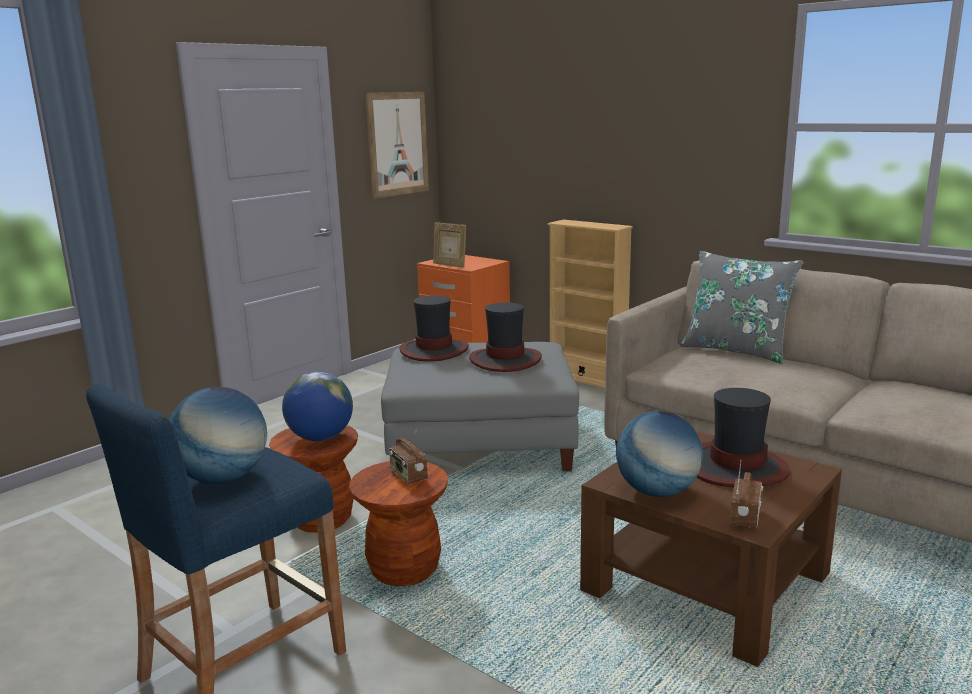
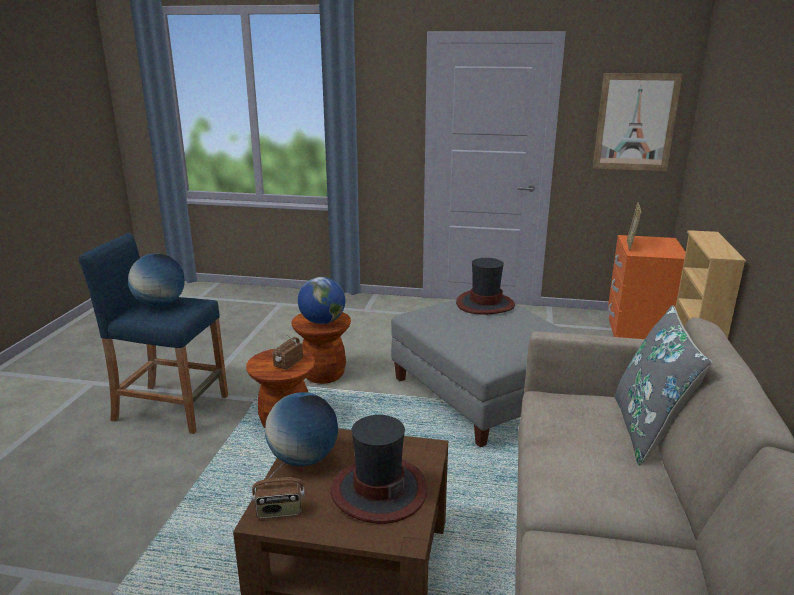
camera: 60 degrees right, 5 degrees up
hat [469,302,542,372] -> none

